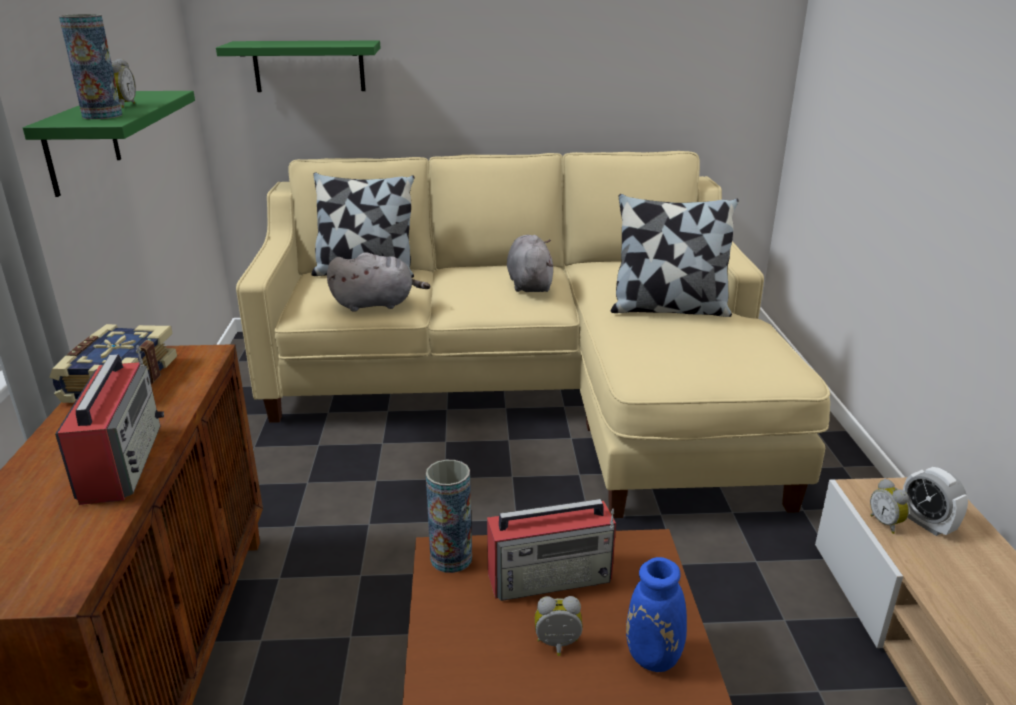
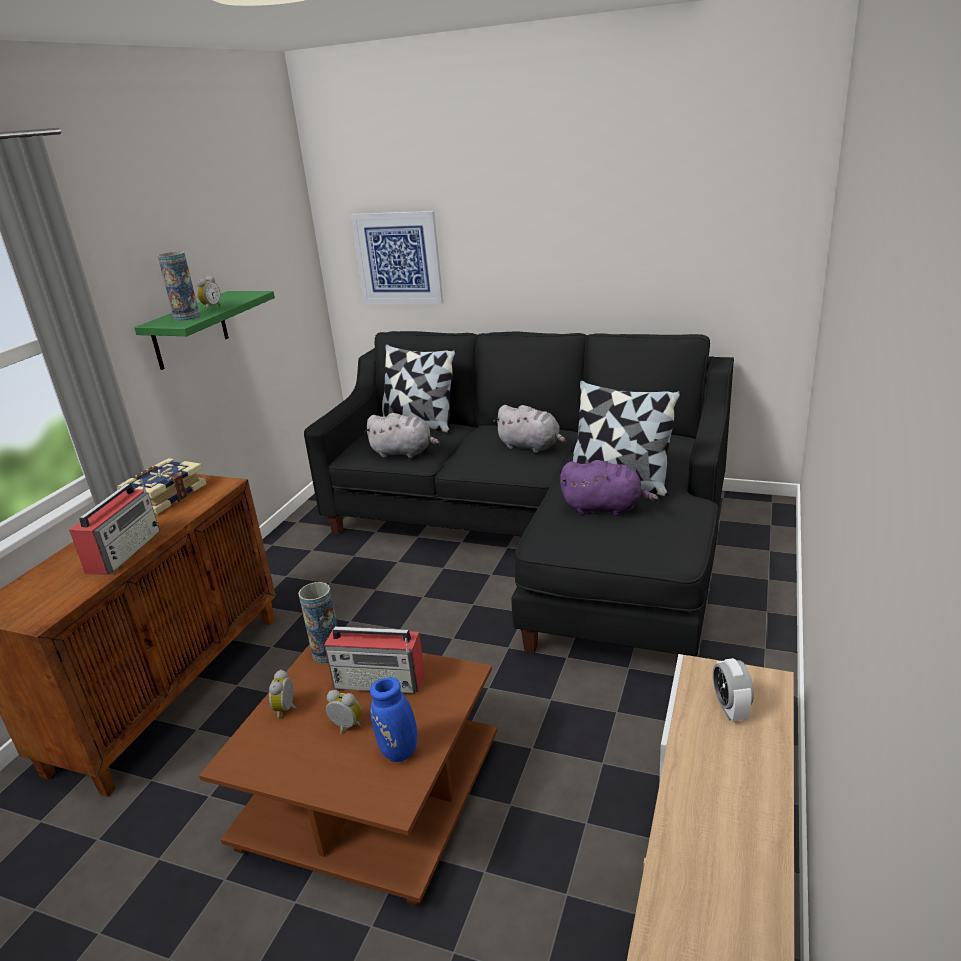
camera: 25 degrees right, 0 degrees up
green shelf [216,40,380,92] -> picture [351,211,443,304]
beige sofa [236,151,830,518] -> black sofa [304,331,734,664]
grey plush toy [507,235,554,292] -> grey plush toy turned 105 degrees clockwise [493,405,566,453]
alarm clock [870,479,909,534] -> alarm clock moved to [269,670,296,719]
none -> purple plush toy [560,460,659,516]

